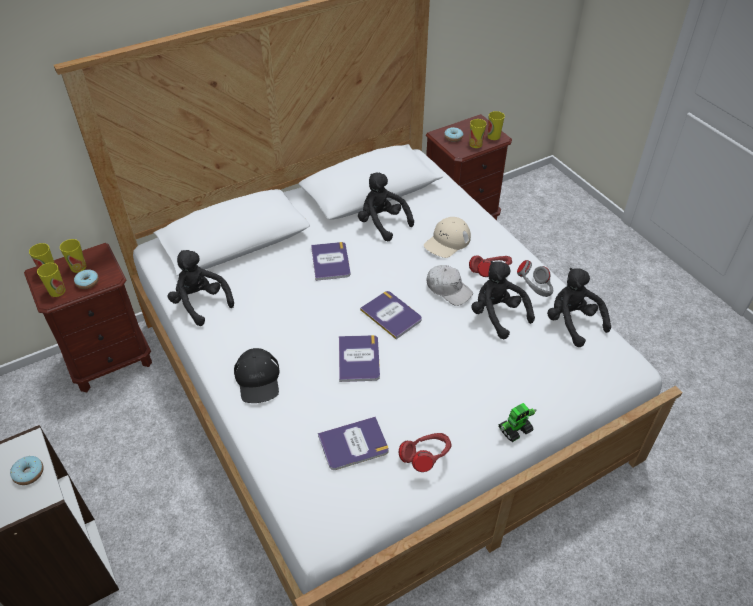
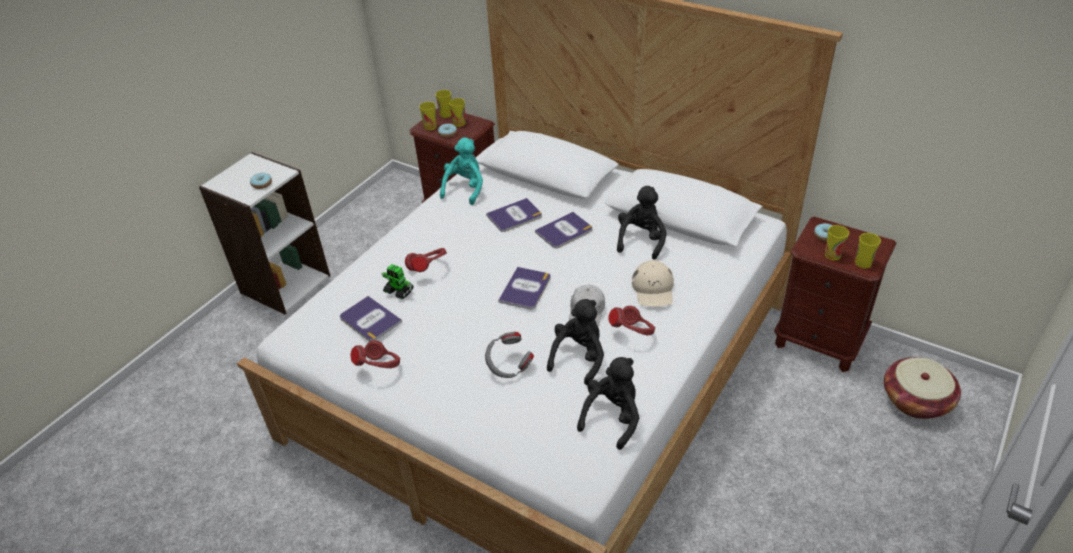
camera: 65 degrees right, 5 degrees down
black plush toy [168,250,234,326] -> turquoise plush toy [440,138,483,205]
black cap [234,348,279,403] -> none
book [339,335,380,382] -> book moved to [486,198,542,232]
beige cap [424,217,471,258] -> beige cap turned 105 degrees counterclockwise [632,260,674,307]
toy robot [499,403,536,442] -> toy robot moved to [382,264,413,299]
grey headphones [517,260,553,297] -> grey headphones moved to [485,332,534,378]
none -> red headphones [405,248,447,272]
none -> basket [884,357,961,419]

